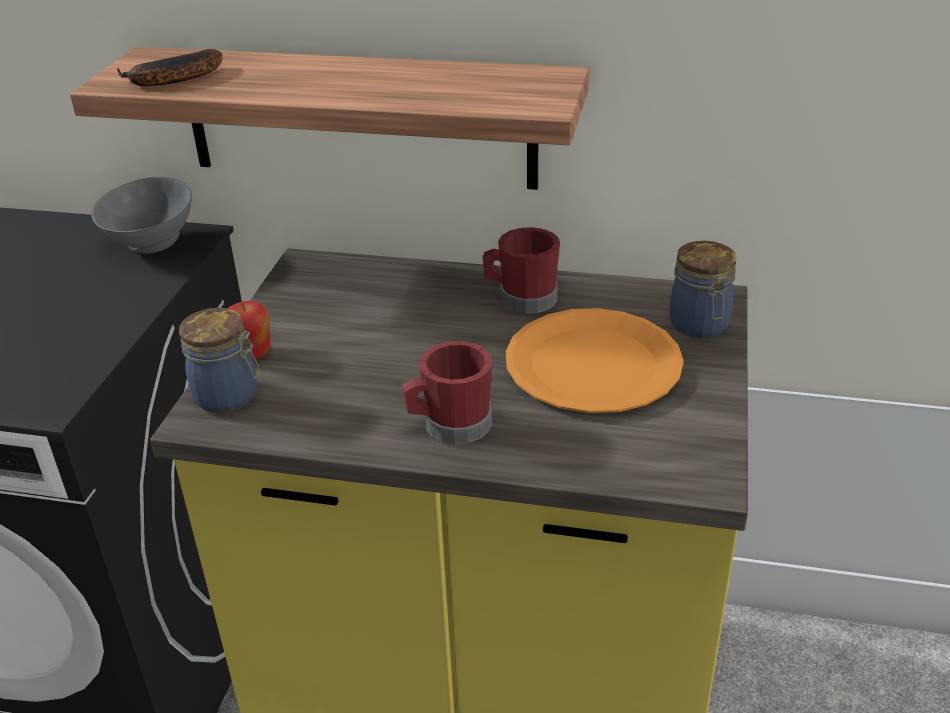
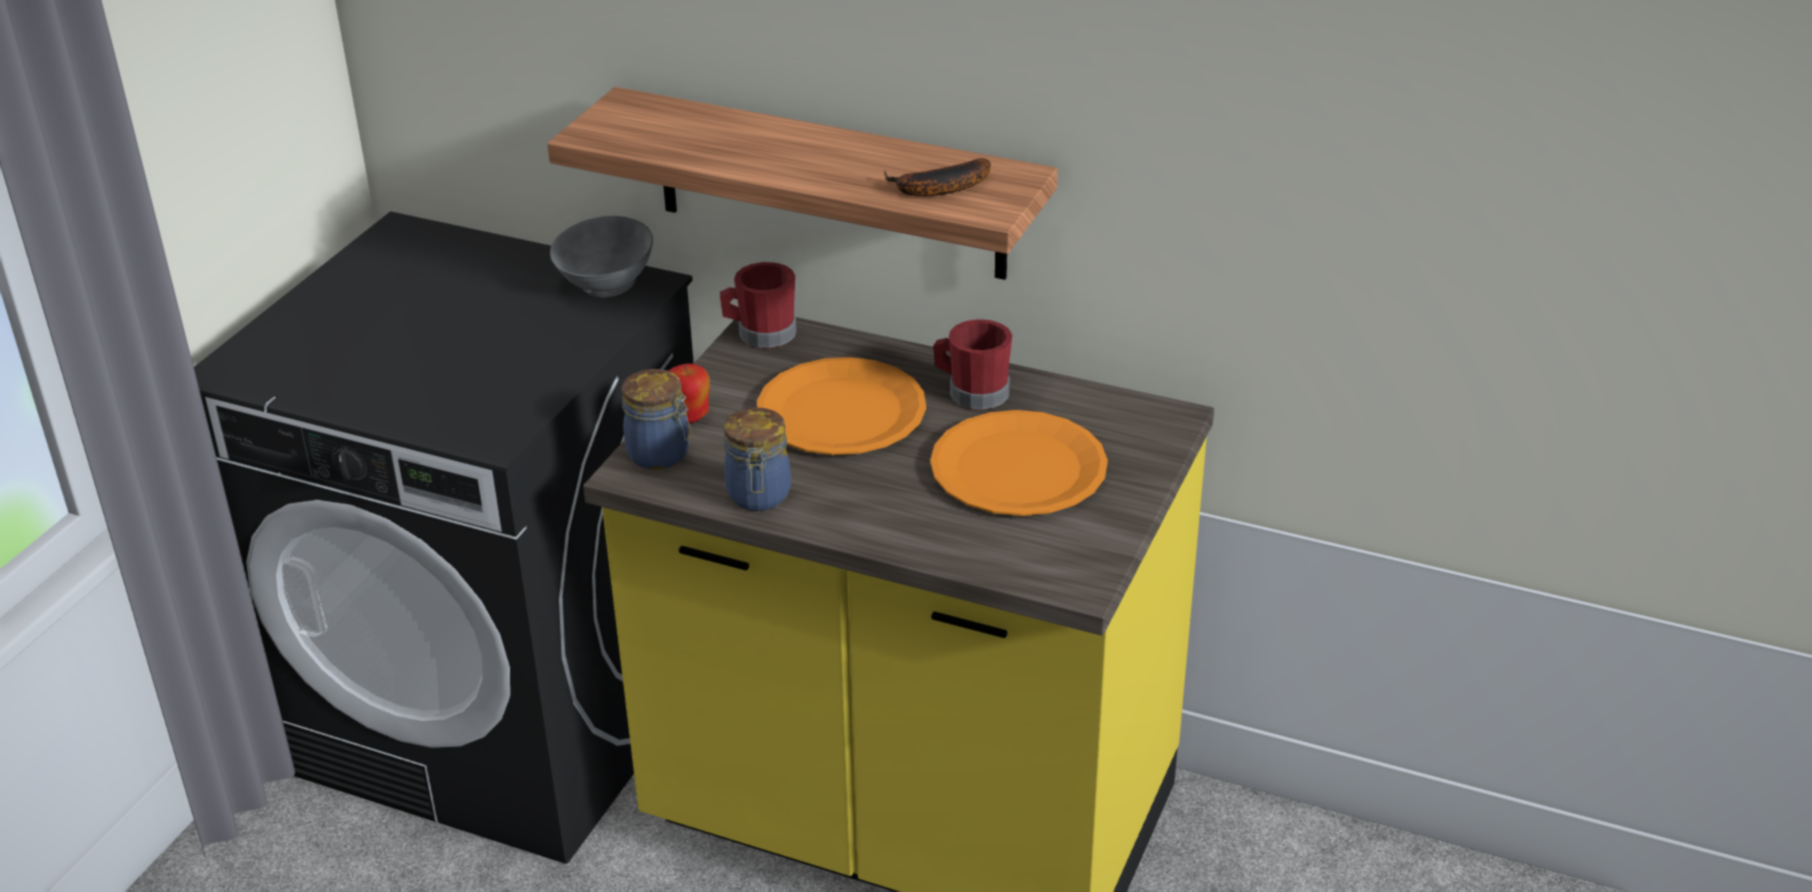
camera: 10 degrees right, 0 degrees up
banana [117,49,223,86] -> banana moved to [884,158,991,196]
red mug [402,341,492,445] -> red mug moved to [720,262,796,348]
jar [669,241,736,339] -> jar moved to [724,408,791,511]
none -> orange plate [757,357,926,455]

